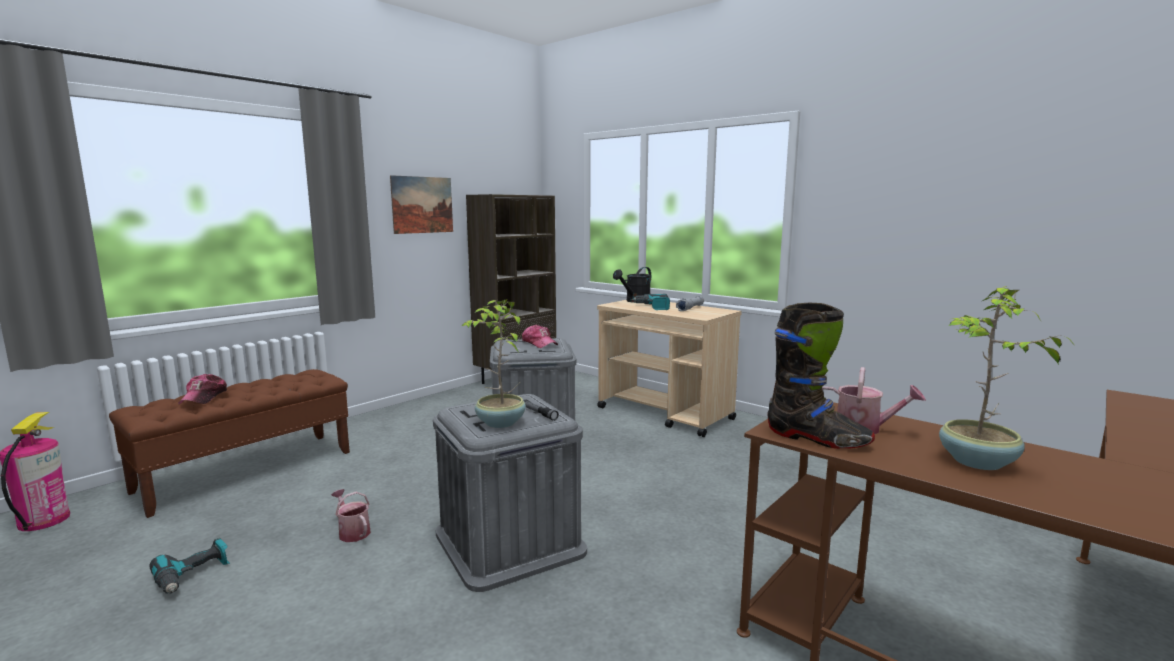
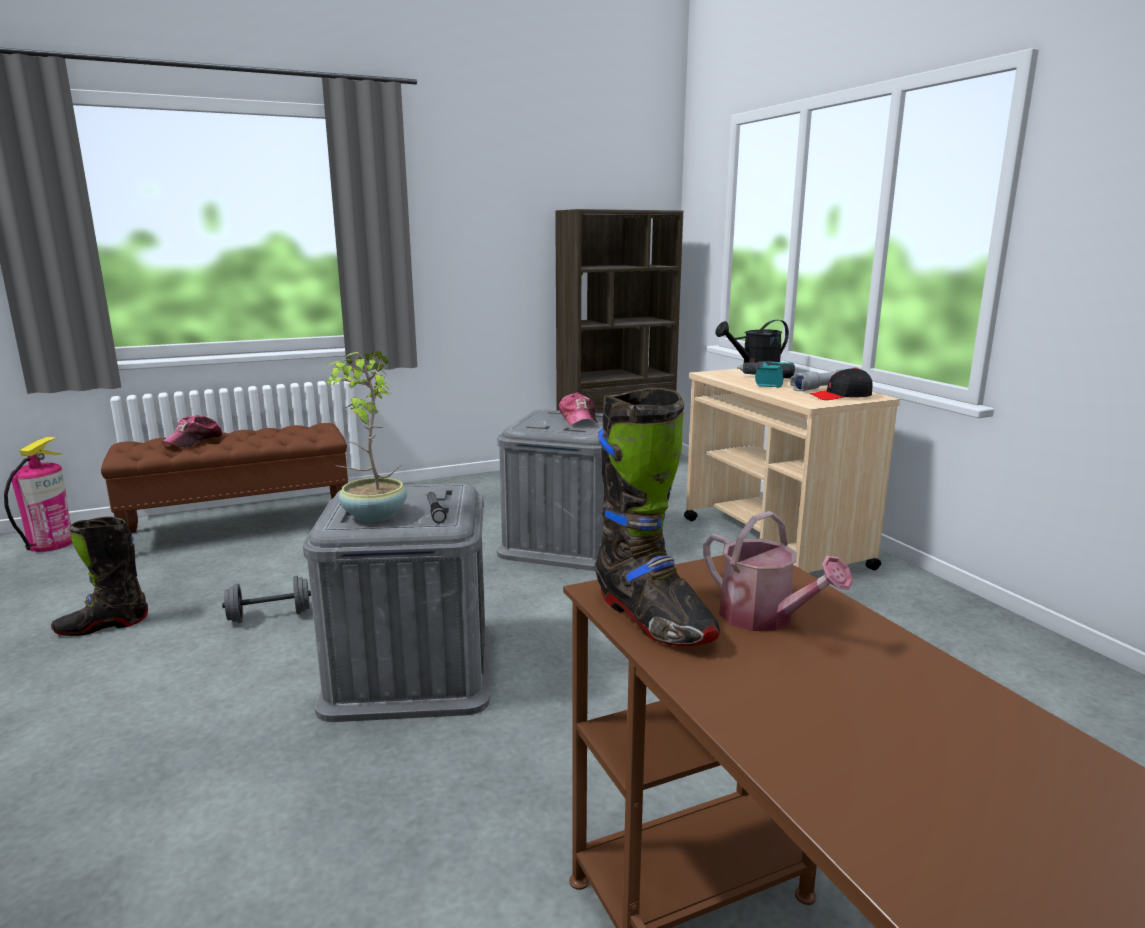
camera: 25 degrees right, 5 degrees up
power drill [149,537,230,594] -> black boot [51,517,148,636]
watering can [331,489,371,542] -> grey dumbbell [222,576,311,623]
picture [390,175,453,234] -> none
potted plant [939,286,1076,470] -> none
none -> black cap [809,368,873,400]

